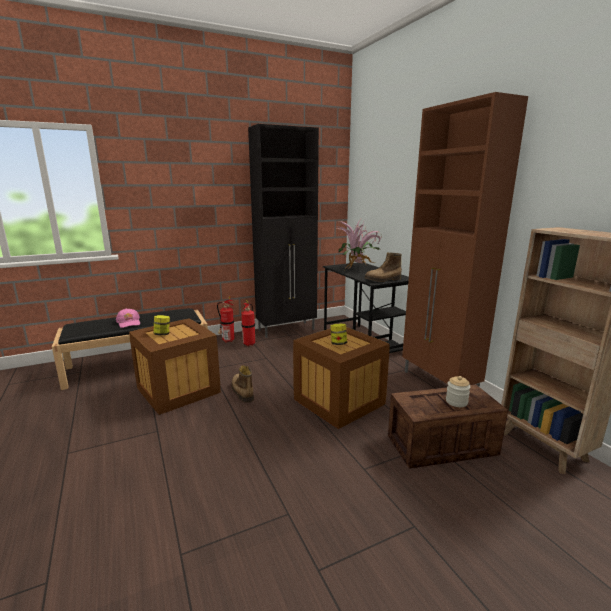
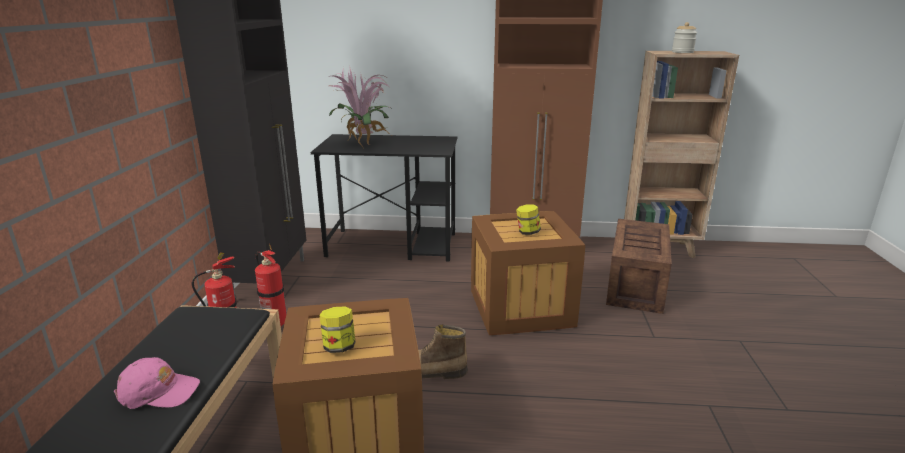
camera: 60 degrees left, 5 degrees up
boot [365,252,402,282] -> none
jar [446,376,470,407] -> jar moved to [672,22,697,53]

